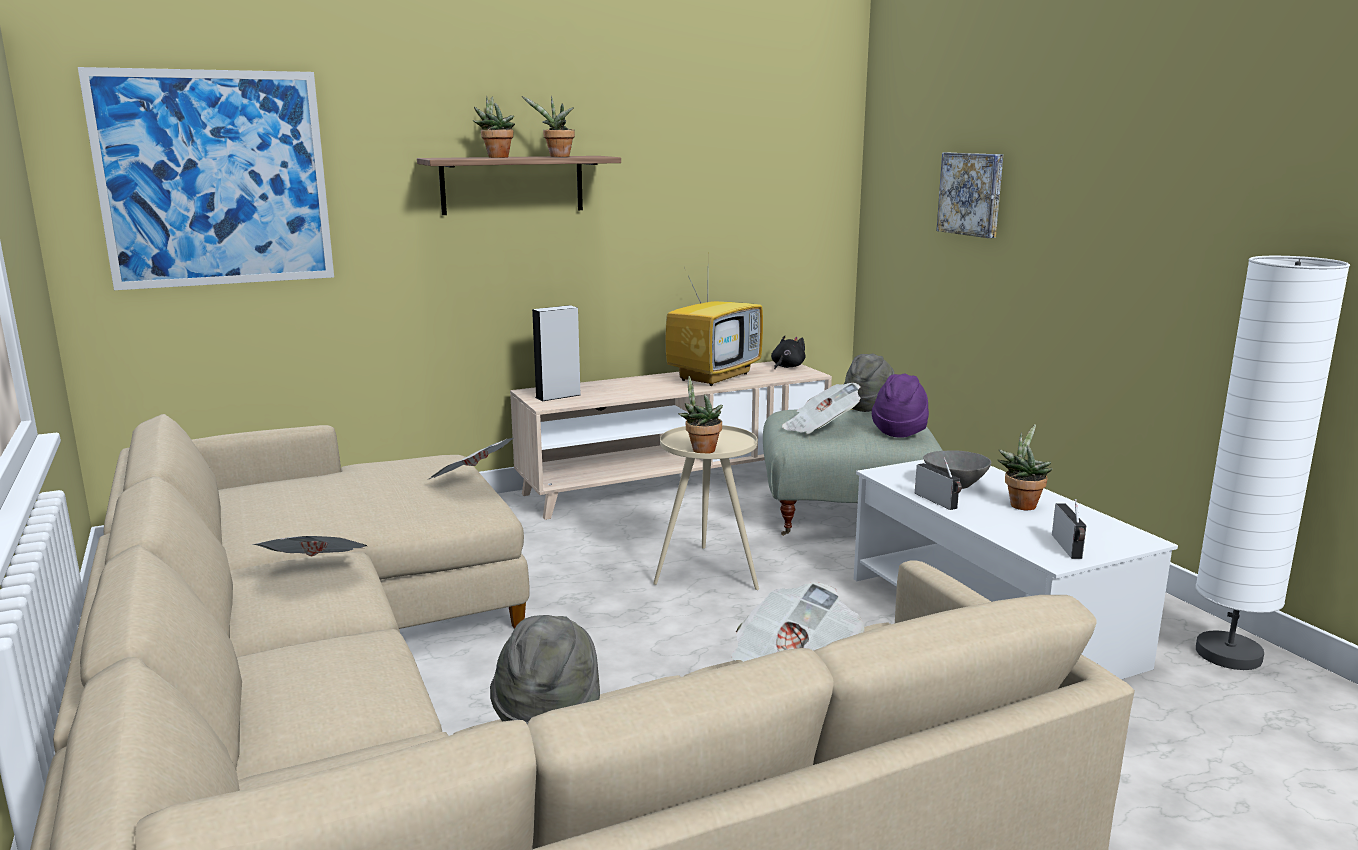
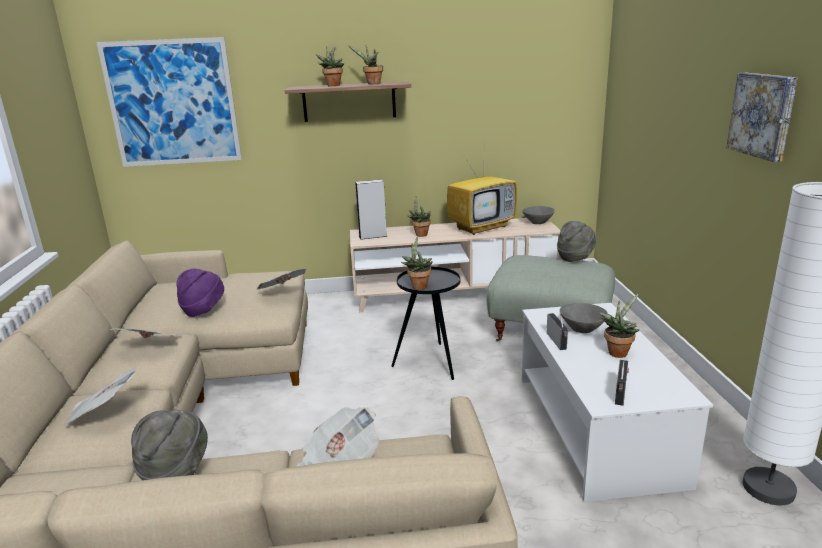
camera: 20 degrees right, 5 degrees up
beige side table [653,425,759,590] -> black side table [392,267,461,380]
black plush toy [771,336,806,369] -> grey bowl [522,206,555,224]
newspaper [782,383,861,434] -> newspaper moved to [63,366,136,426]
purple hat [872,374,929,438] -> purple hat moved to [176,269,224,317]
picture [936,153,1003,238] -> picture moved to [726,72,798,162]
none -> potted plant [408,197,431,237]

